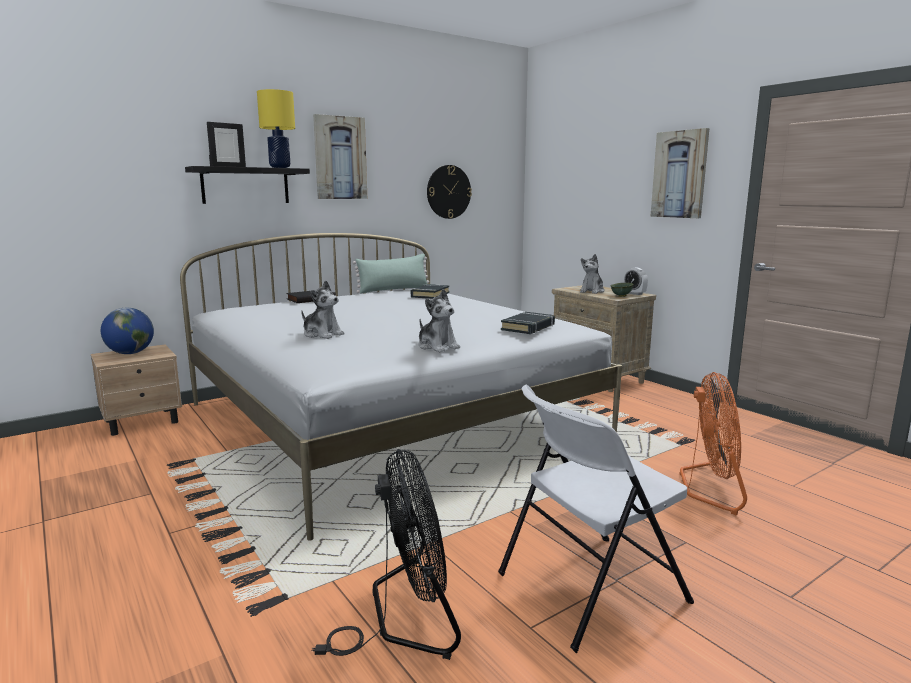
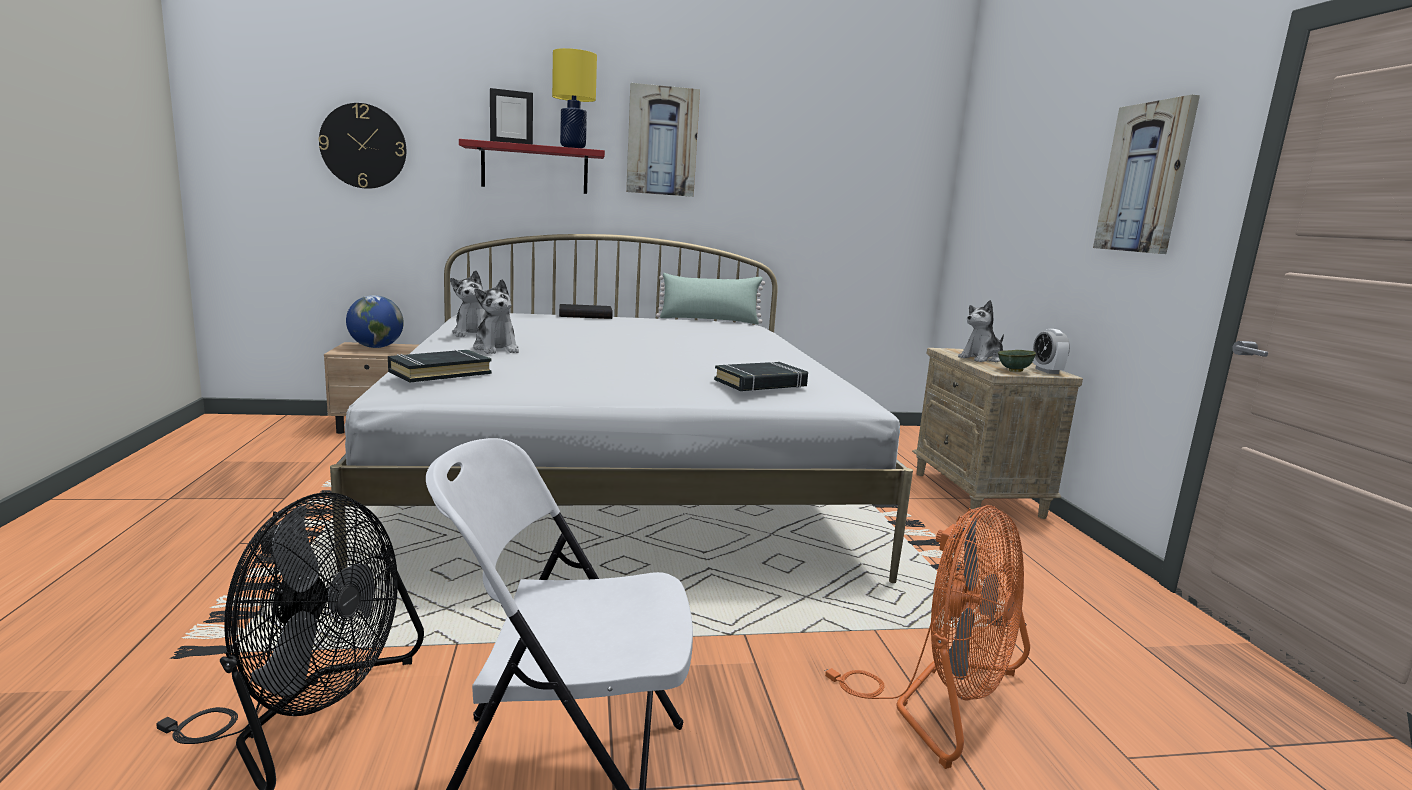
camera: 25 degrees right, 0 degrees up
black shelf [185,166,310,204] -> red shelf [459,139,605,194]
black book [411,284,449,299] -> black book moved to [388,350,492,383]
plush toy [419,289,460,352] -> plush toy moved to [450,270,487,337]
wall clock [427,165,472,219] -> wall clock moved to [319,103,406,189]

